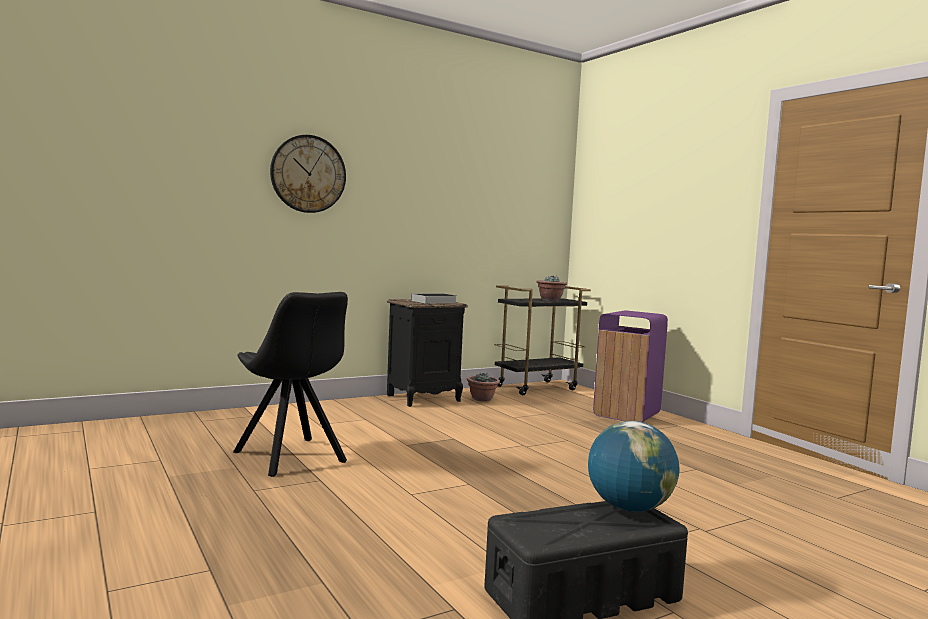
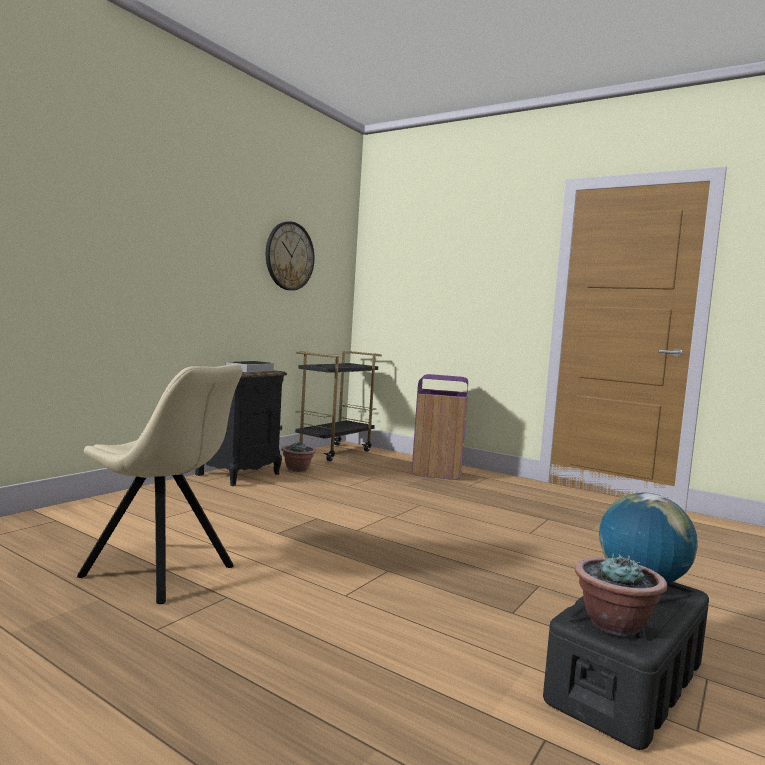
camera: 25 degrees left, 0 degrees up
black chair [233,292,348,477] -> beige chair [77,364,243,604]
wall clock [270,135,346,213] -> wall clock moved to [266,221,314,290]
potted plant [536,276,567,301] -> potted plant moved to [575,553,667,636]

